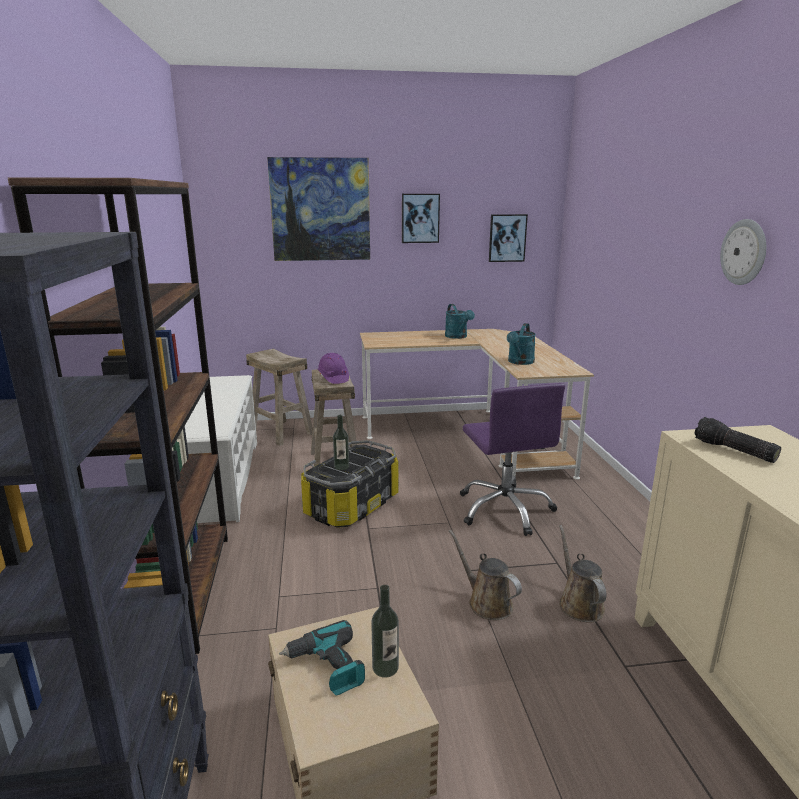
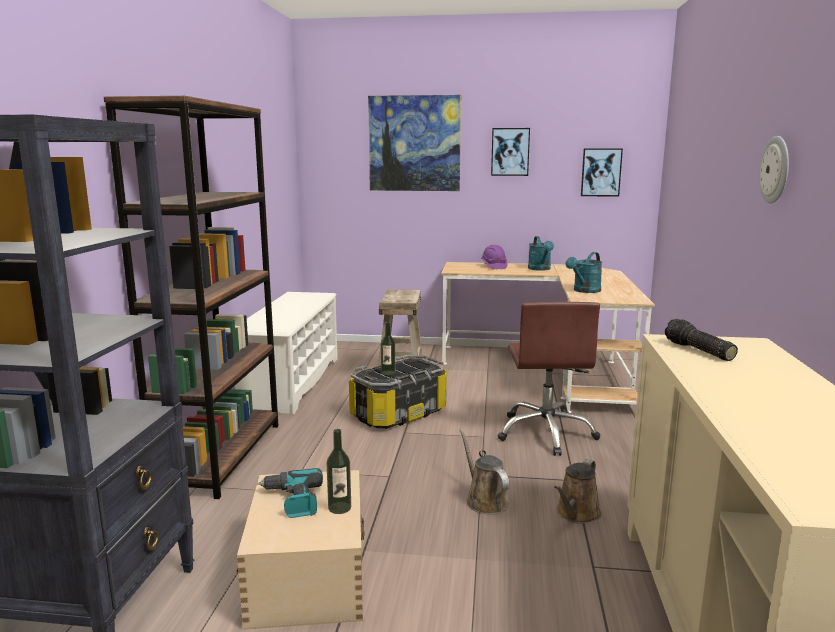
camera: 15 degrees right, 5 degrees down
beige stool [246,349,313,446] -> none
purple hard hat [317,353,349,384] -> purple hard hat moved to [481,245,507,269]
purple office chair [460,383,565,536] -> brown office chair [498,302,600,456]
brown watering can [559,525,606,622] -> brown watering can turned 150 degrees counterclockwise [554,459,601,524]

